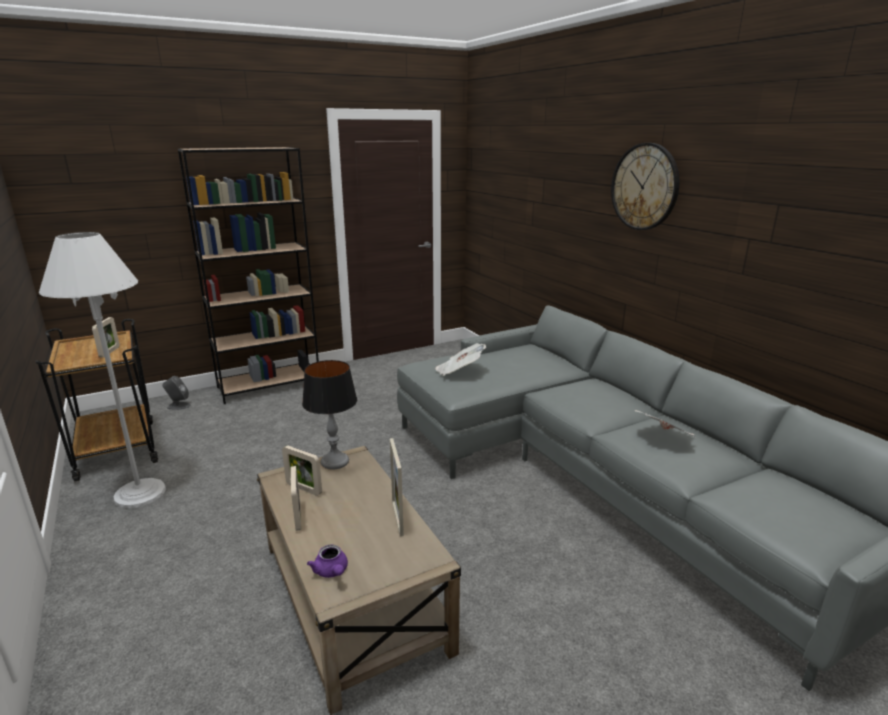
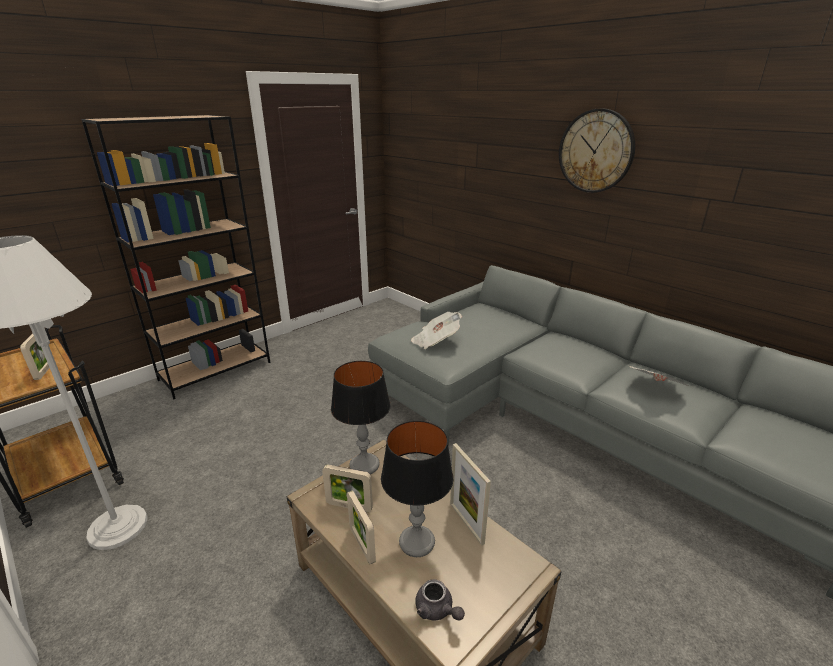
camera: 15 degrees left, 5 degrees up
grey speaker [163,376,191,410] -> none
purple teapot [307,544,348,578] -> grey teapot [415,579,465,620]
none -> table lamp [381,421,453,557]

